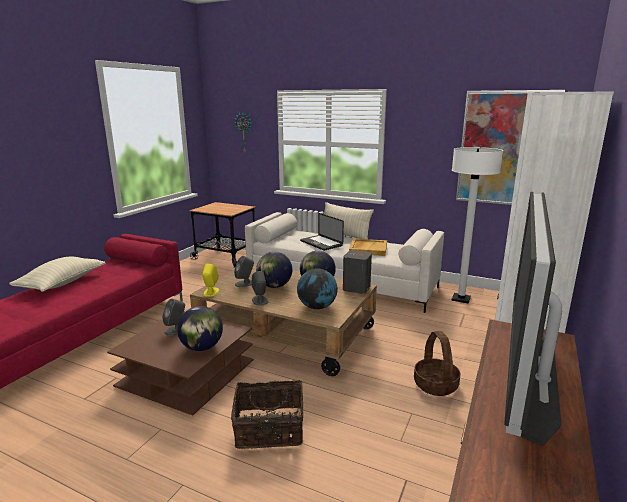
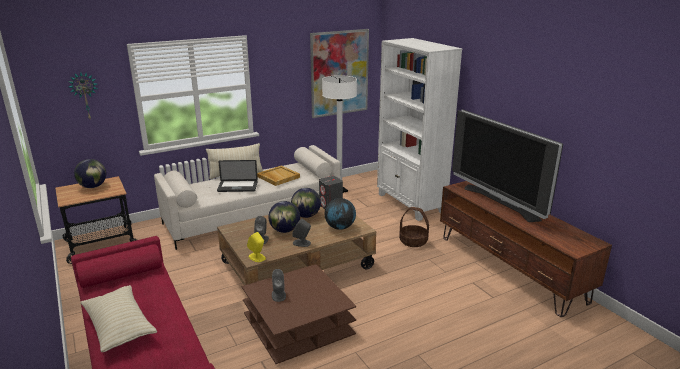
camera: 55 degrees left, 5 degrees up
globe [177,306,223,351] -> globe moved to [74,159,106,188]
basket [231,380,303,449] -> none

